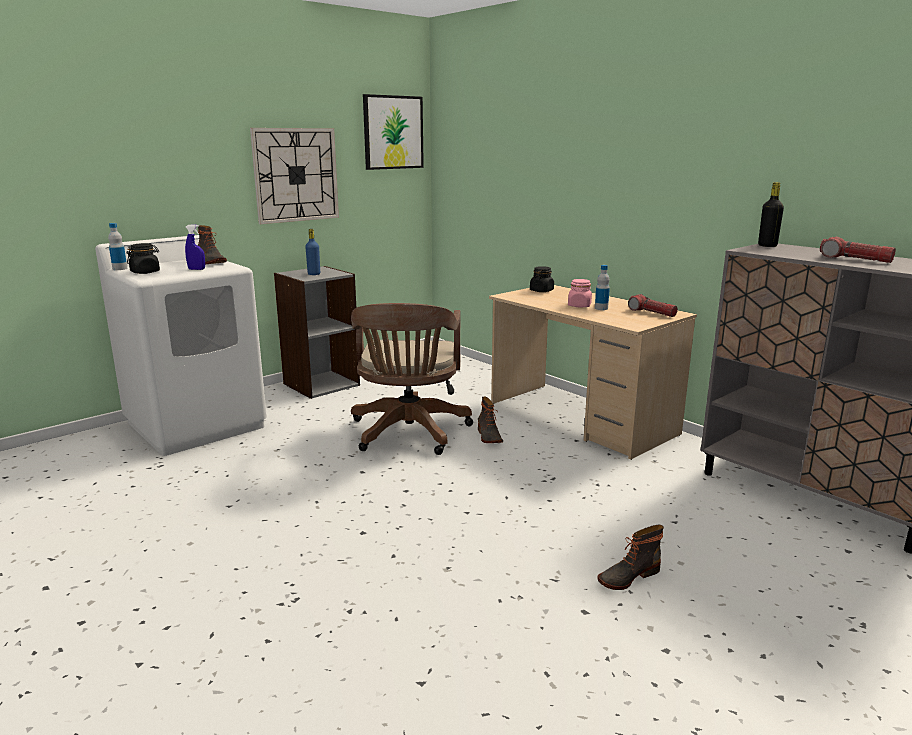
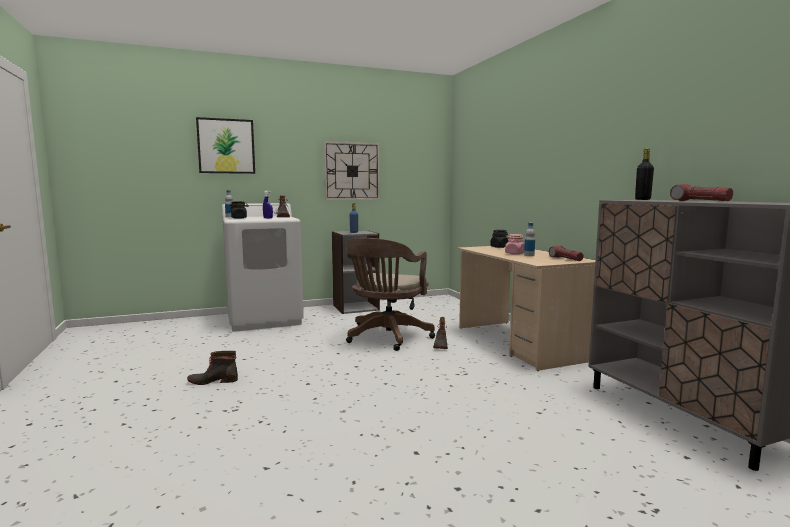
camera: 20 degrees right, 10 degrees down
picture [363,94,424,170] -> picture moved to [196,117,255,174]
boot [597,525,664,590] -> boot moved to [187,351,238,385]

